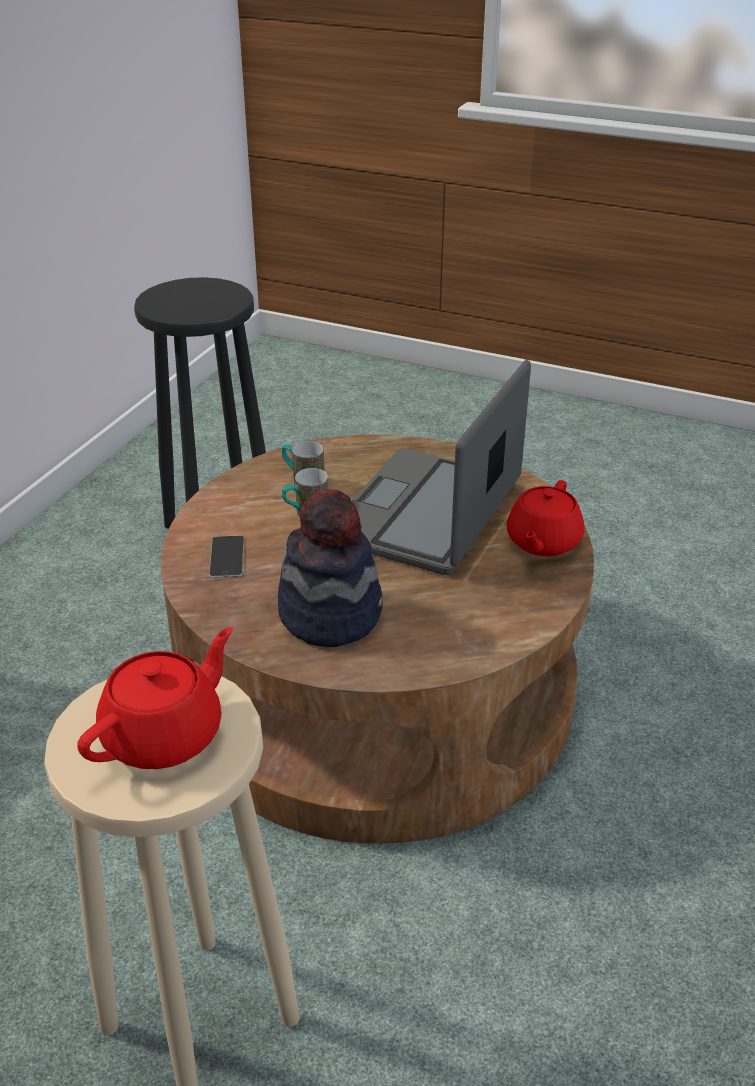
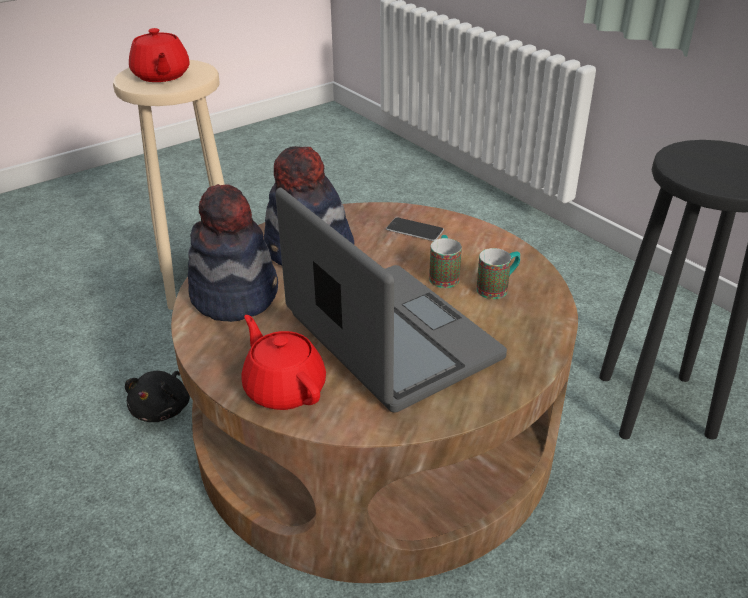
camera: 120 degrees right, 0 degrees up
none -> black plush toy [125,371,190,422]
none -> hat [188,184,278,322]

